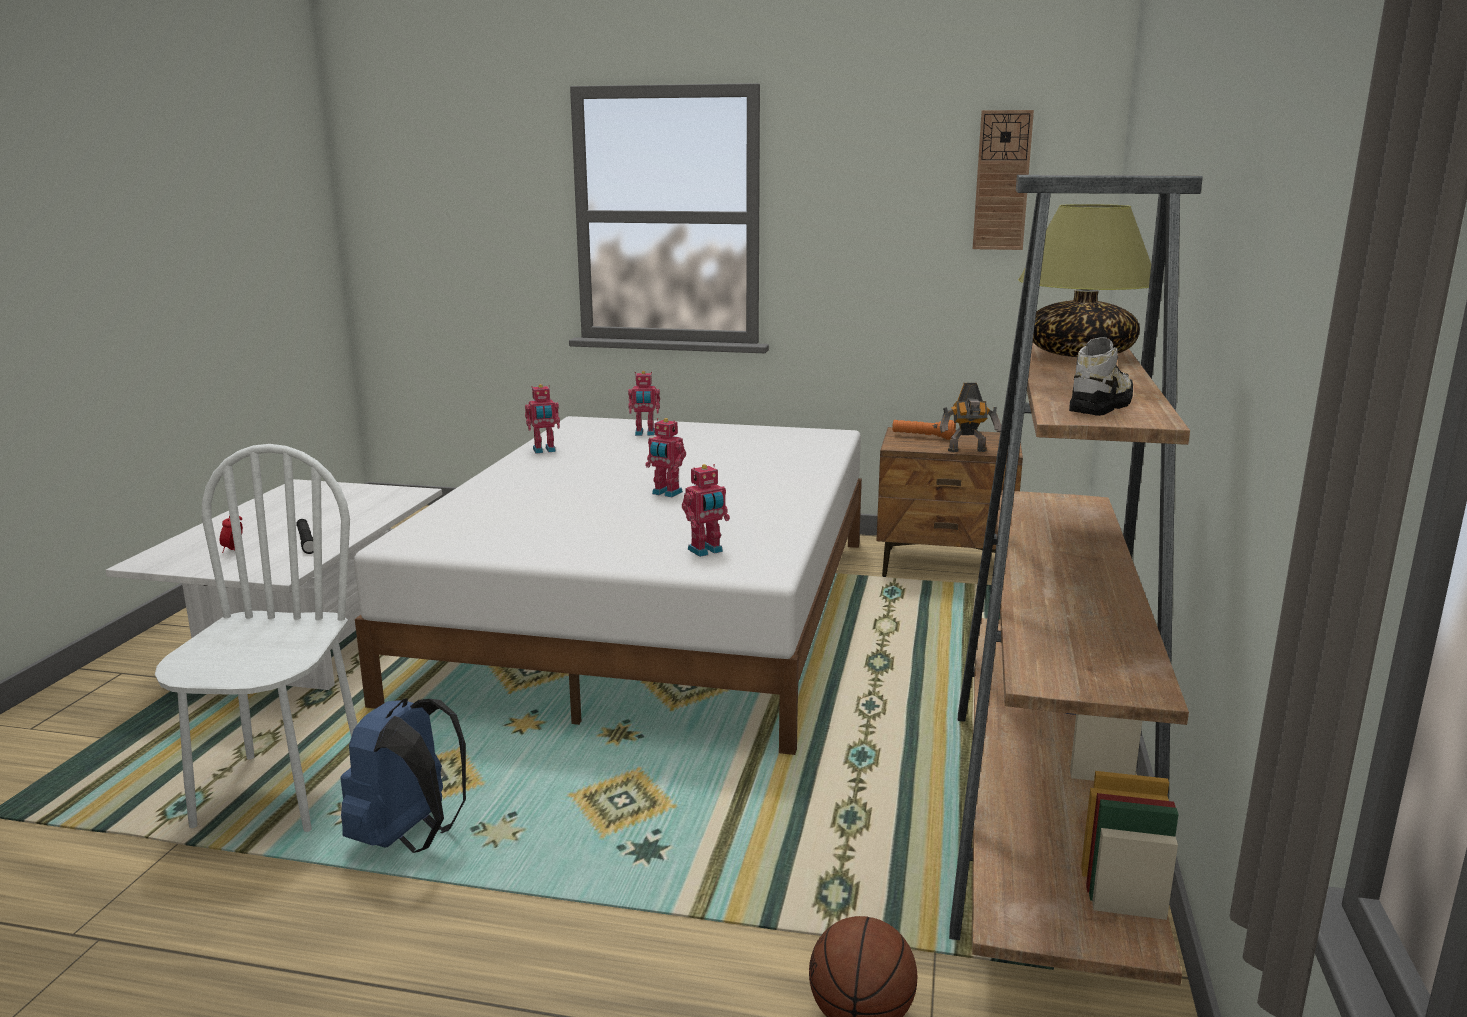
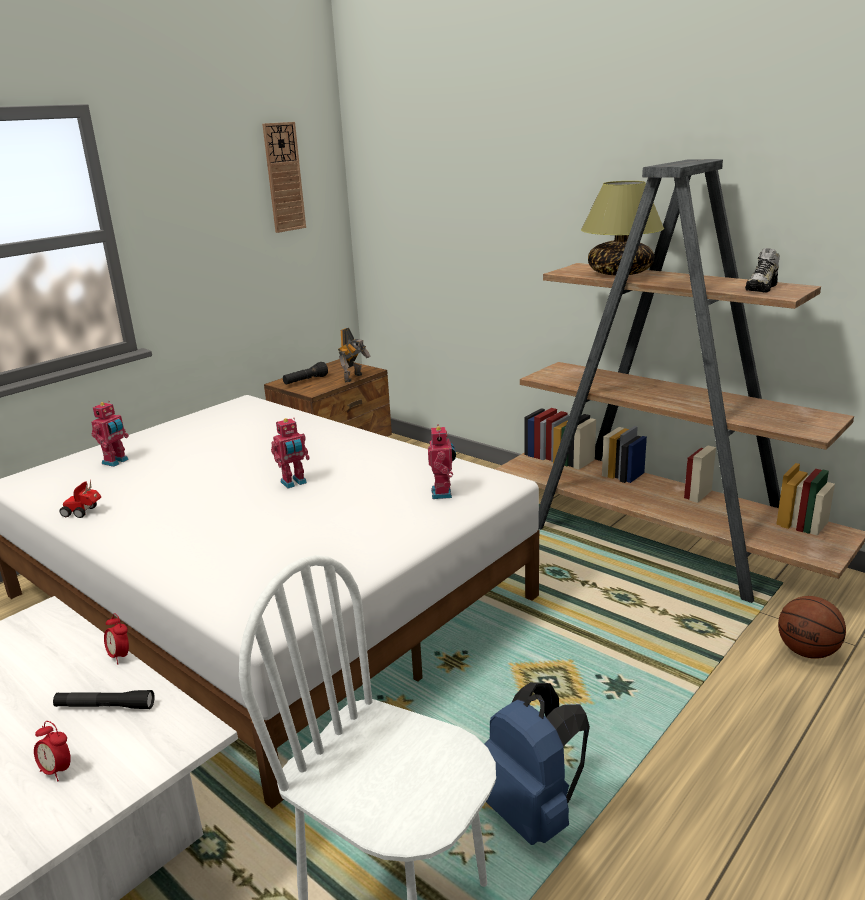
camera: 60 degrees left, 5 degrees up
toy robot [525,384,560,453] -> toy car [59,481,101,518]
orange flashlight [892,420,956,440] -> black flashlight [283,362,328,385]
shoe [1069,337,1133,416] -> shoe turned 120 degrees counterclockwise [745,248,780,293]
none -> alarm clock [104,613,129,664]

